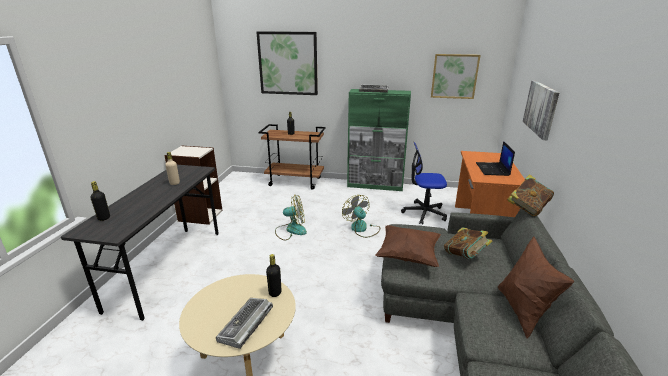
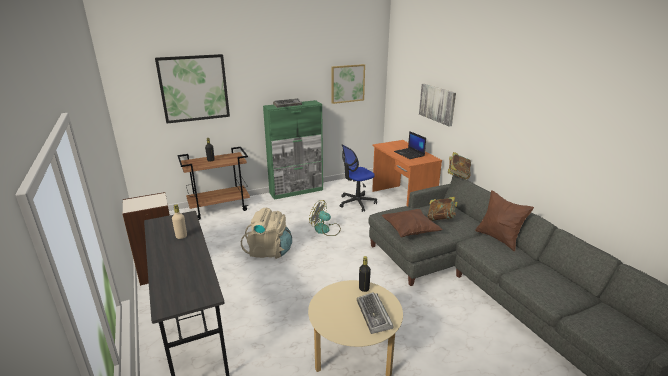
camera: 35 degrees left, 0 degrees up
black bottle [90,181,110,221] -> none
fan [275,194,307,240] -> beige backpack [241,208,292,259]

